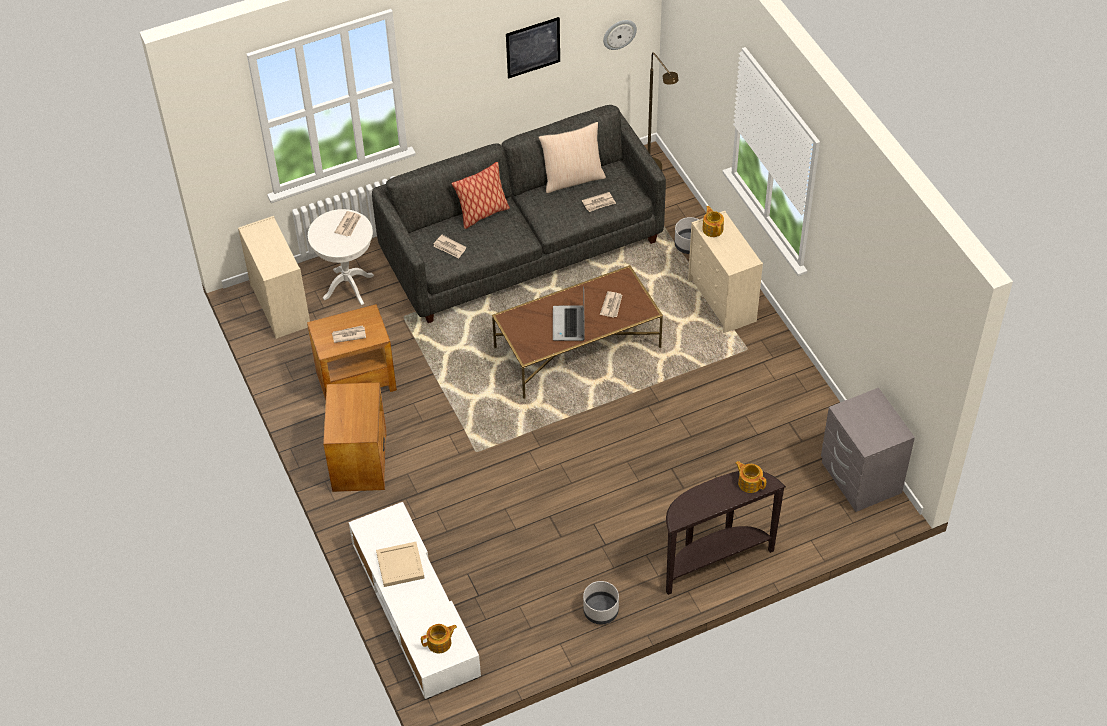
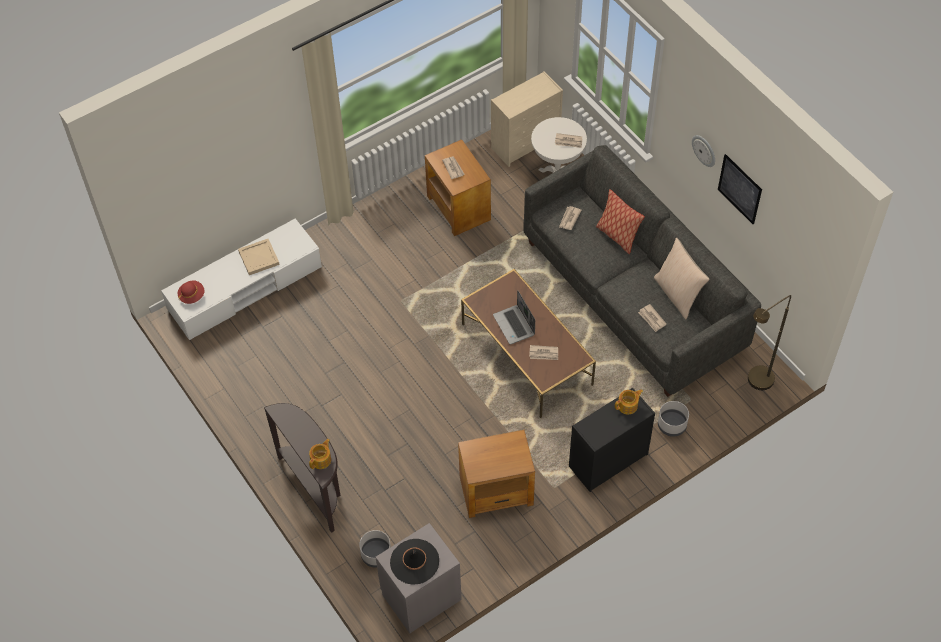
camera: 80 degrees right, 5 degrees up
brown side table [323,382,387,492] -> brown side table moved to [458,430,535,518]
teapot [421,624,457,653] -> red hat [178,281,204,304]
laptop [553,287,585,341] -> laptop turned 105 degrees counterclockwise [493,290,535,345]
grey planter [583,581,619,624] -> grey planter moved to [359,530,391,568]
wall clock [603,20,637,50] -> wall clock moved to [692,135,715,167]
beige dresser [688,211,763,333] -> black dresser [569,388,655,492]
none -> black hat [390,539,439,584]

